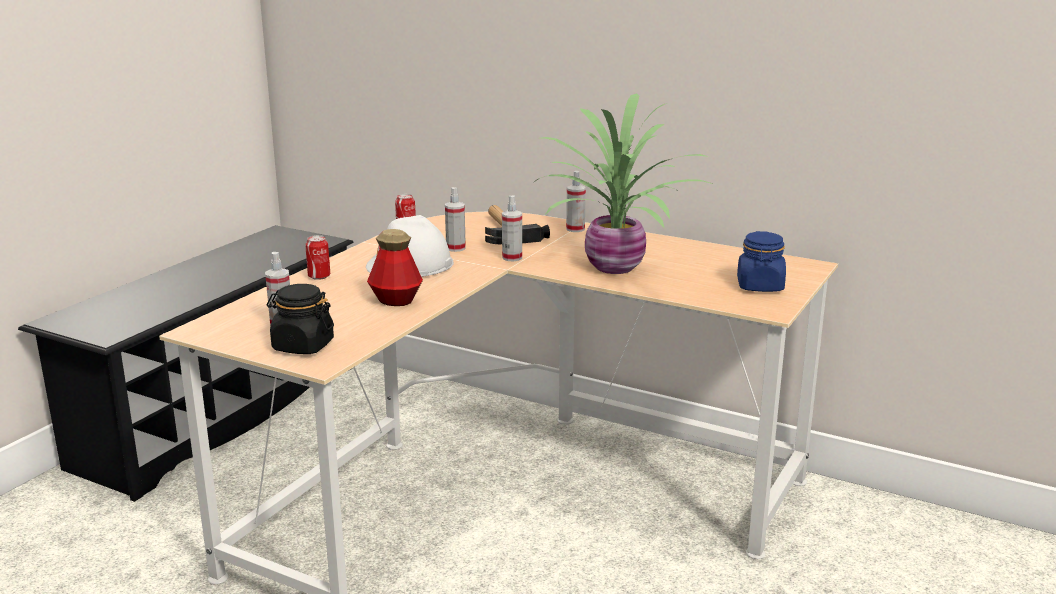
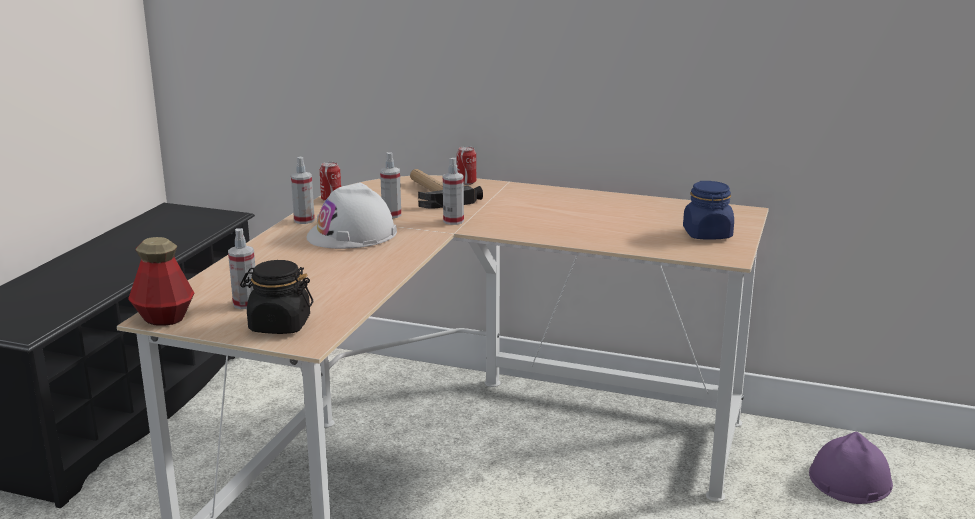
camera: 10 degrees left, 0 degrees up
can [305,235,330,280] -> can moved to [457,146,476,185]
bottle [367,229,423,306] -> bottle moved to [128,237,194,326]
potted plant [533,93,714,274] -> none
spray bottle [566,171,586,232] -> spray bottle moved to [291,157,315,224]
none -> purple hard hat [809,432,893,504]

